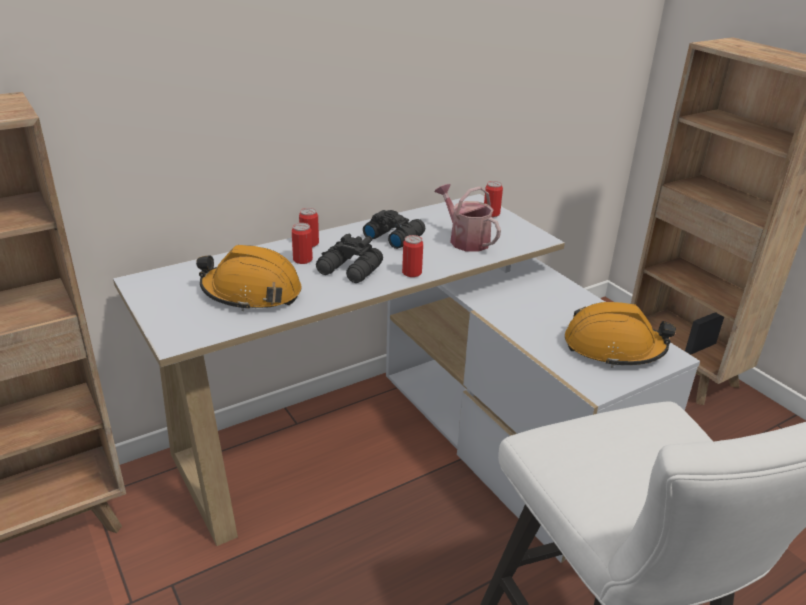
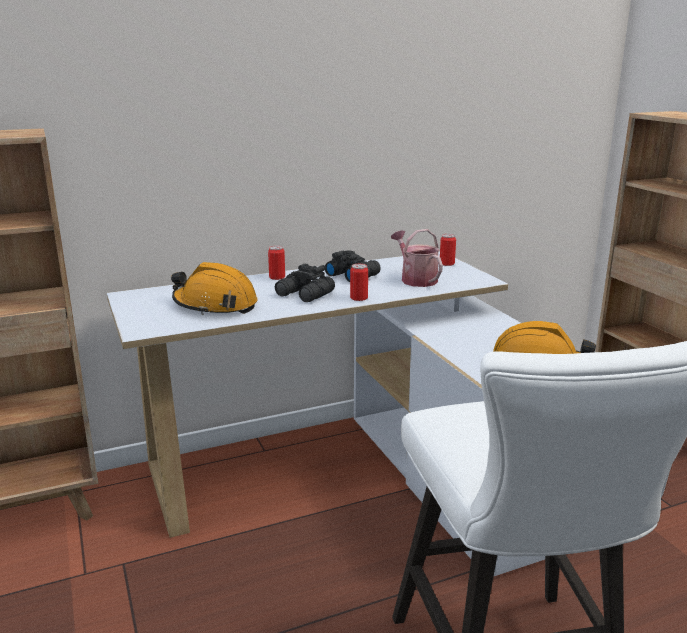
camera: 10 degrees right, 10 degrees down
can [292,223,313,264] -> none

